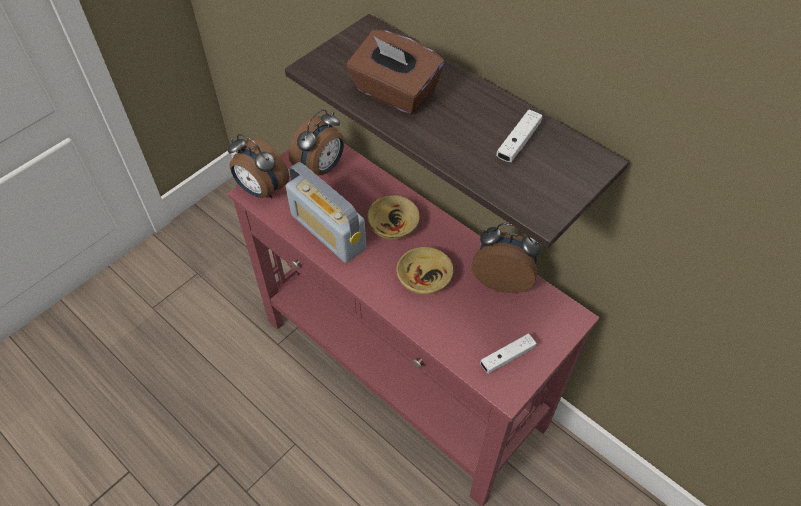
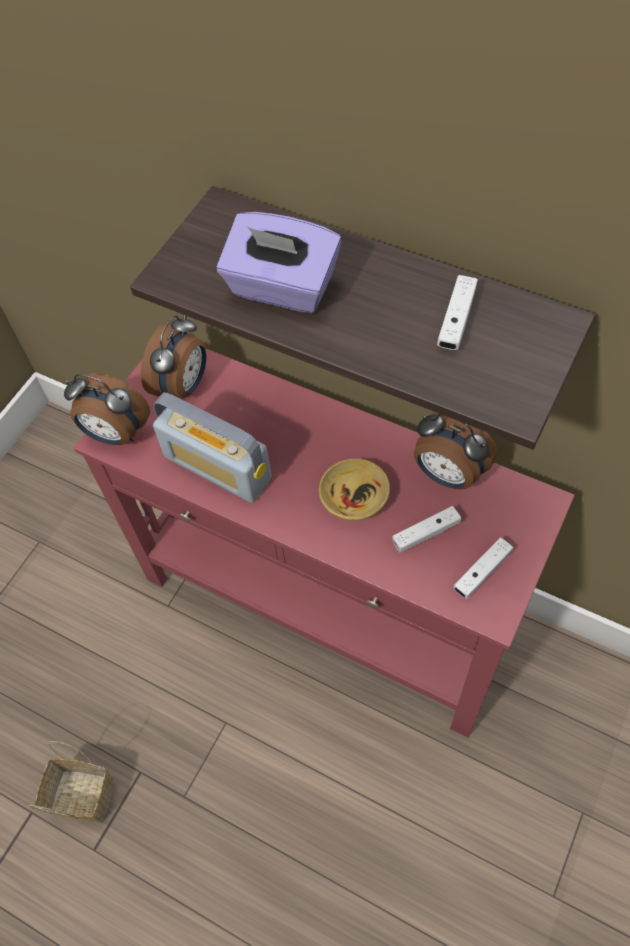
camera: 10 degrees left, 5 degrees up
brown tissue box [347,29,444,114] -> purple tissue box [217,212,342,313]
beige bowl [367,195,420,240] -> none
alarm clock [471,223,541,293] -> alarm clock turned 150 degrees counterclockwise [414,412,497,489]
none -> basket [28,741,115,823]
none -> white game controller [392,506,461,553]

